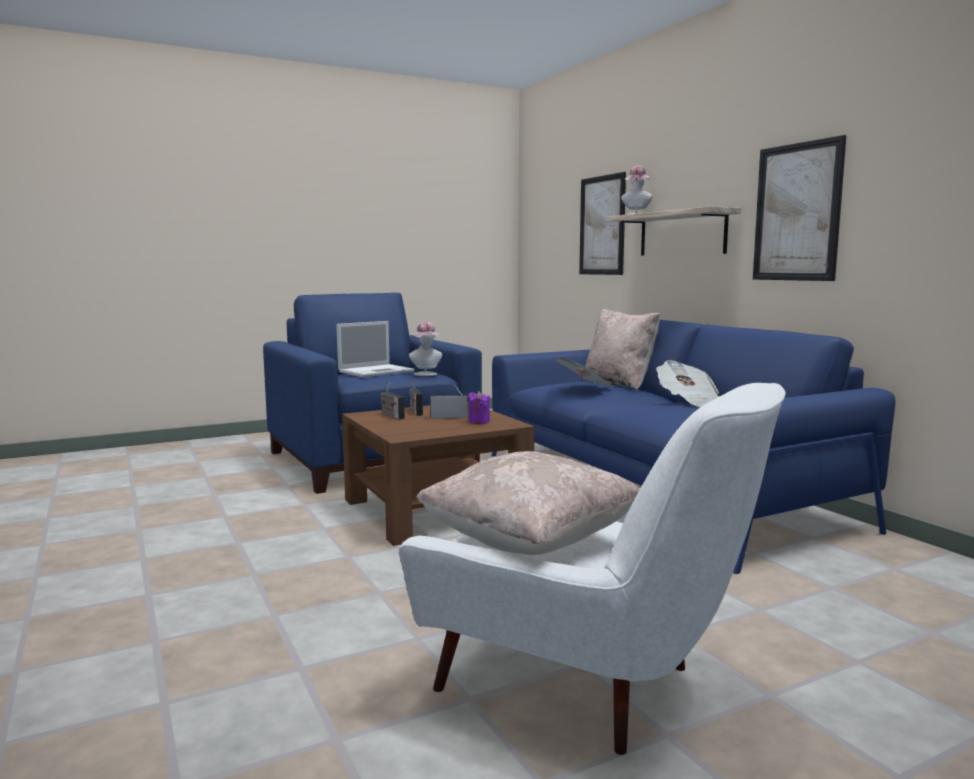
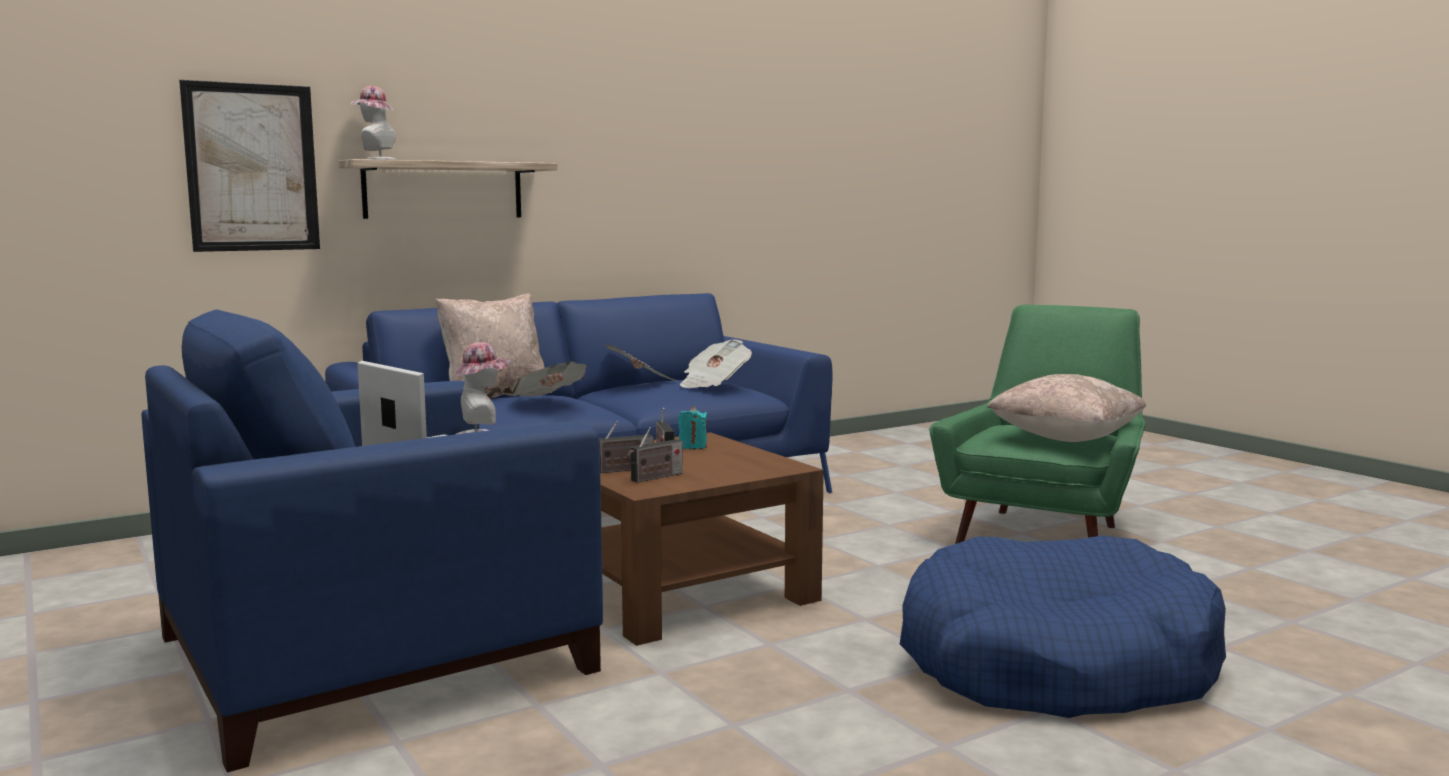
camera: 95 degrees left, 0 degrees up
white armchair [399,383,786,755] -> green armchair [929,305,1146,544]
purple candle [468,391,490,424] -> turquoise candle [678,406,707,450]
picture [753,135,846,281] -> none
none -> newspaper [680,340,752,388]
none -> blue dog bed [900,536,1226,718]

